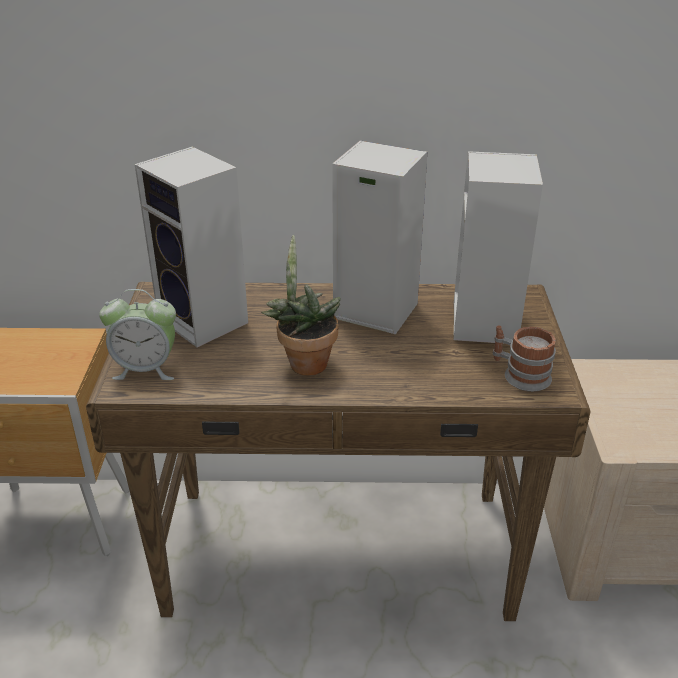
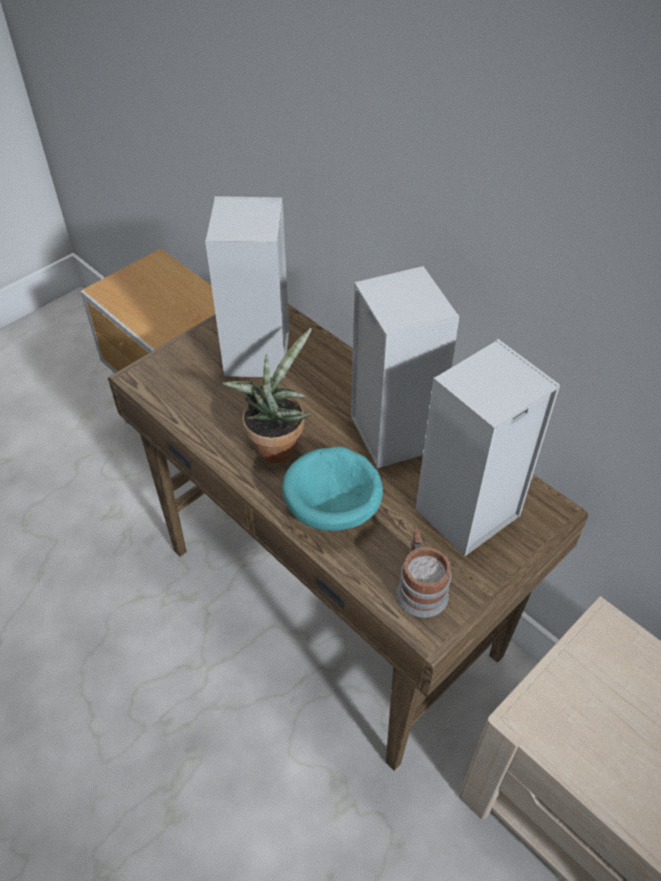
camera: 45 degrees right, 15 degrees up
alarm clock [99,289,176,380] -> none
none -> turquoise bowl [282,447,383,531]

